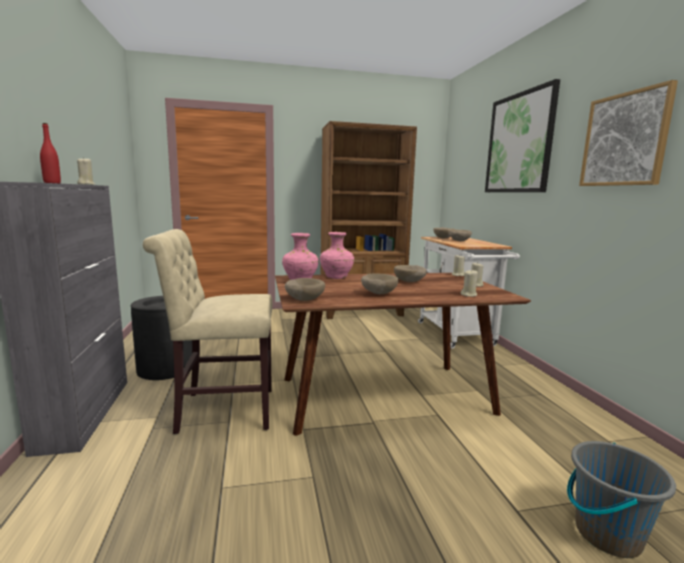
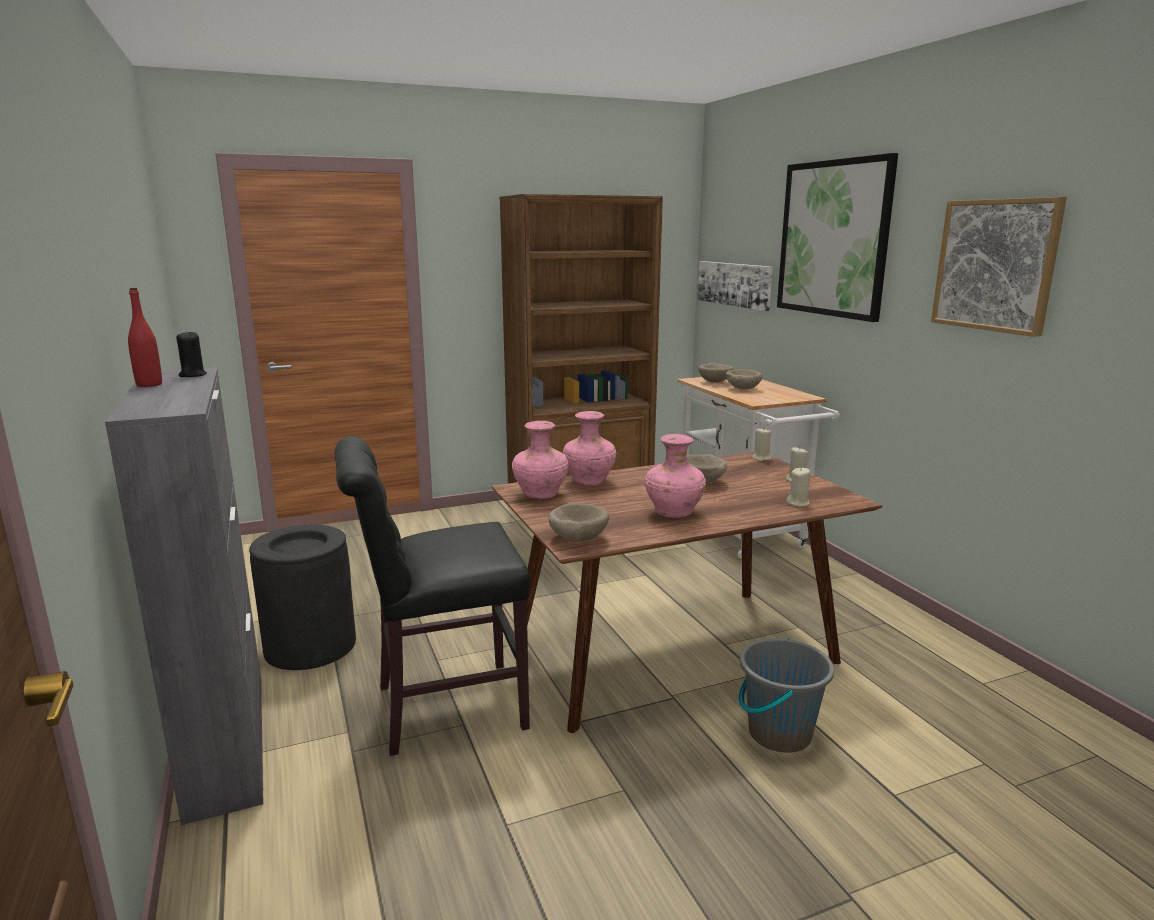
camera: 10 degrees left, 5 degrees up
beige candle [77,157,95,185] -> black candle [176,331,207,377]
beige chair [143,229,273,434] -> black chair [334,436,530,756]
beige bowl [361,273,399,294] -> pink vase [645,434,706,518]
grey bucket [567,441,676,558] -> grey bucket moved to [738,638,834,753]
none -> picture [698,261,773,311]

